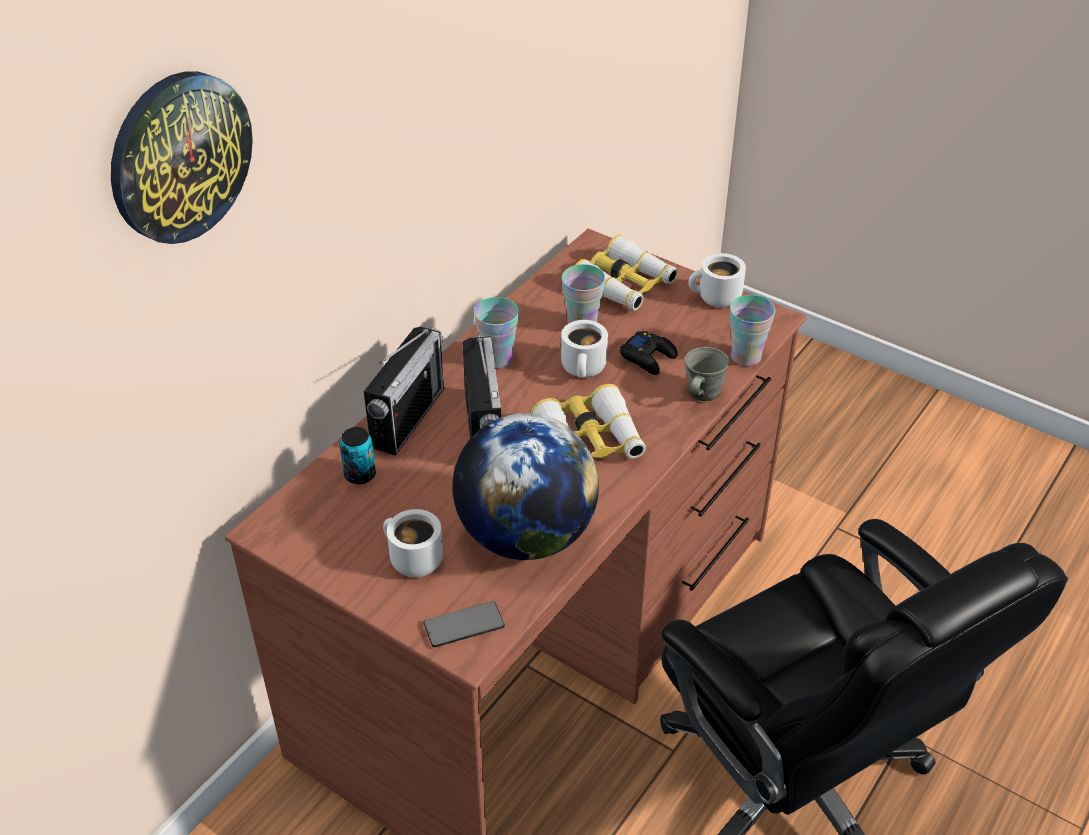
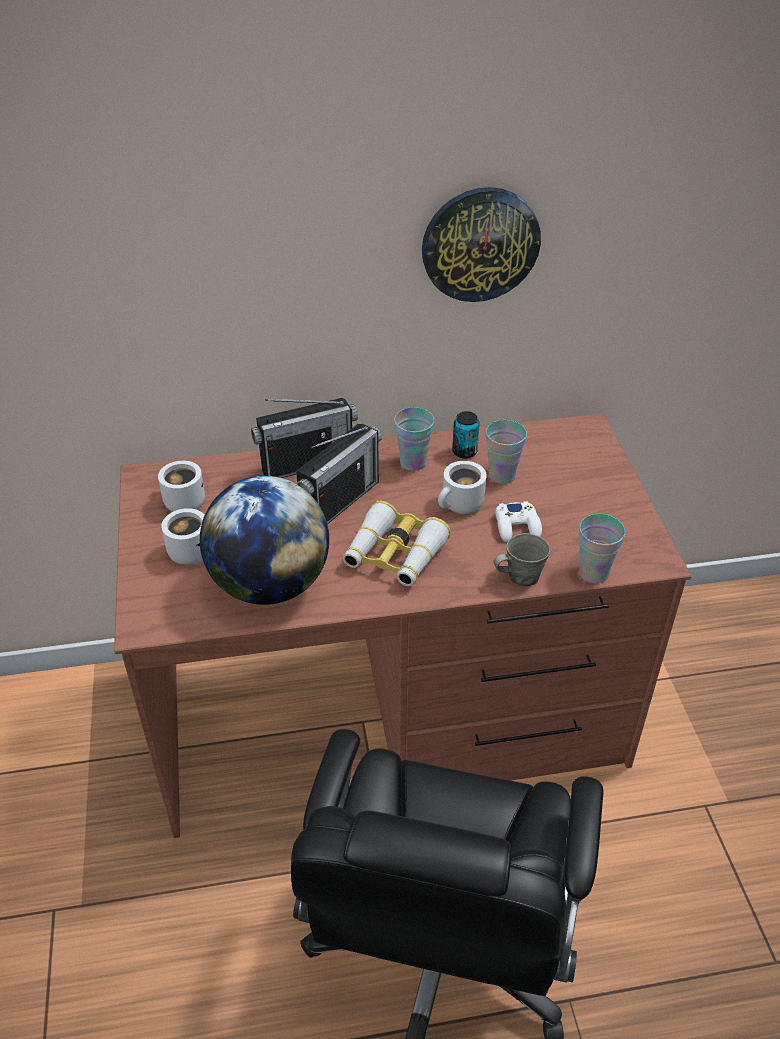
camera: 45 degrees right, 0 degrees up
wall clock [111,72,253,244] -> wall clock moved to [422,187,541,302]
can [340,427,376,484] -> can moved to [452,411,480,459]
phone [424,601,505,647] -> none
binoculars [575,234,678,310] -> none
black game controller [620,331,677,375] -> white game controller [496,501,542,542]
white mug [688,253,746,307] -> white mug moved to [158,461,205,512]

